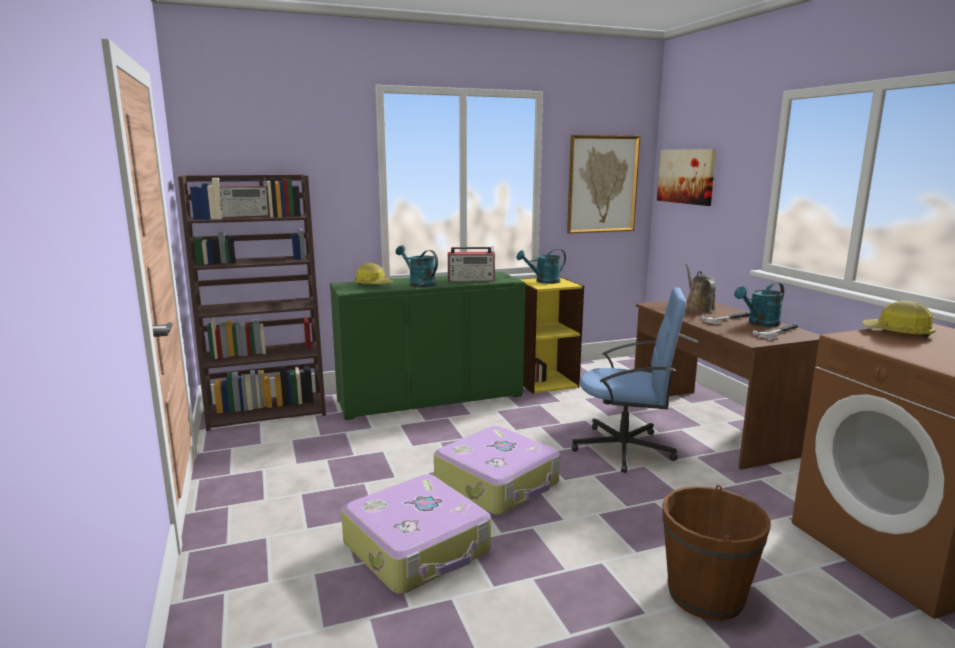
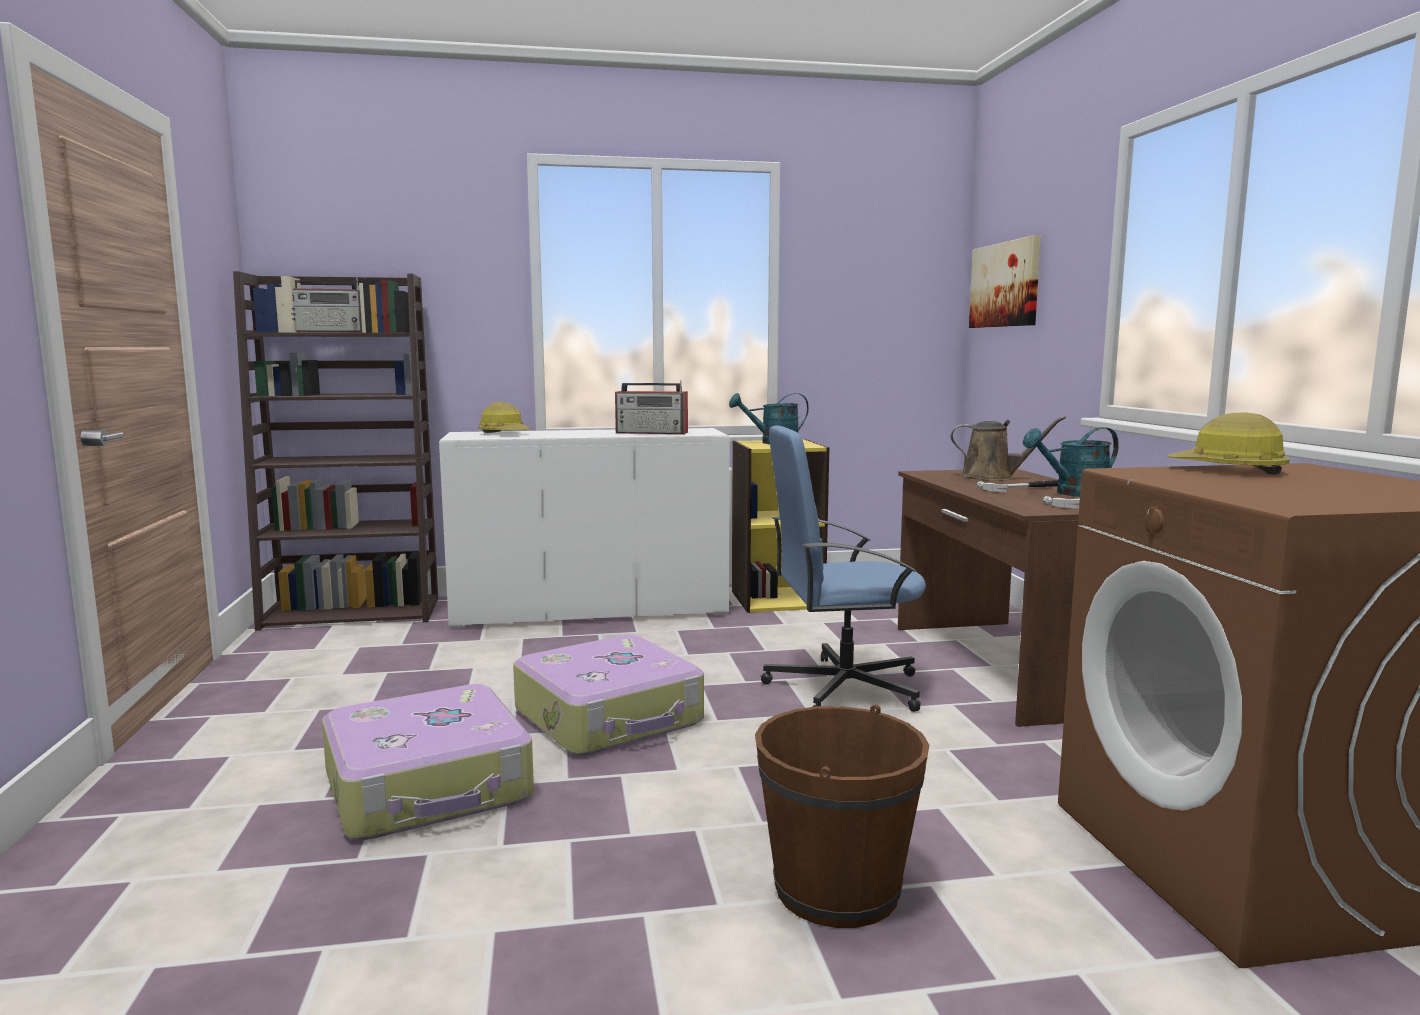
camera: 10 degrees right, 5 degrees down
green cabinet [330,272,525,420] -> white cabinet [439,428,730,629]
turquoise watering can [396,245,438,287] -> none
picture [567,135,640,234] -> none
blue office chair [572,287,686,473] -> blue office chair turned 150 degrees clockwise [761,425,926,712]
brown watering can [686,263,716,313] -> brown watering can turned 105 degrees clockwise [950,416,1066,481]

